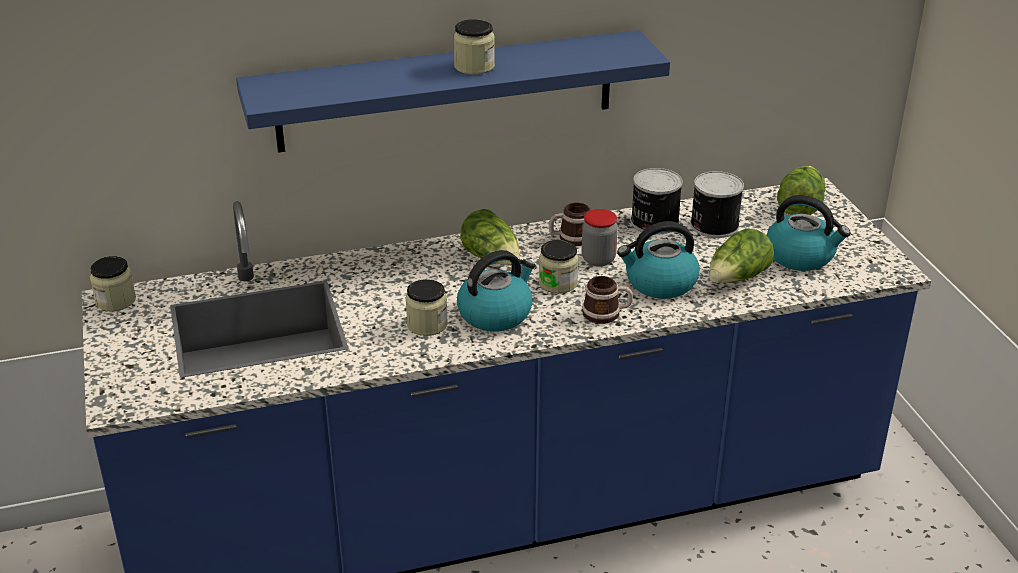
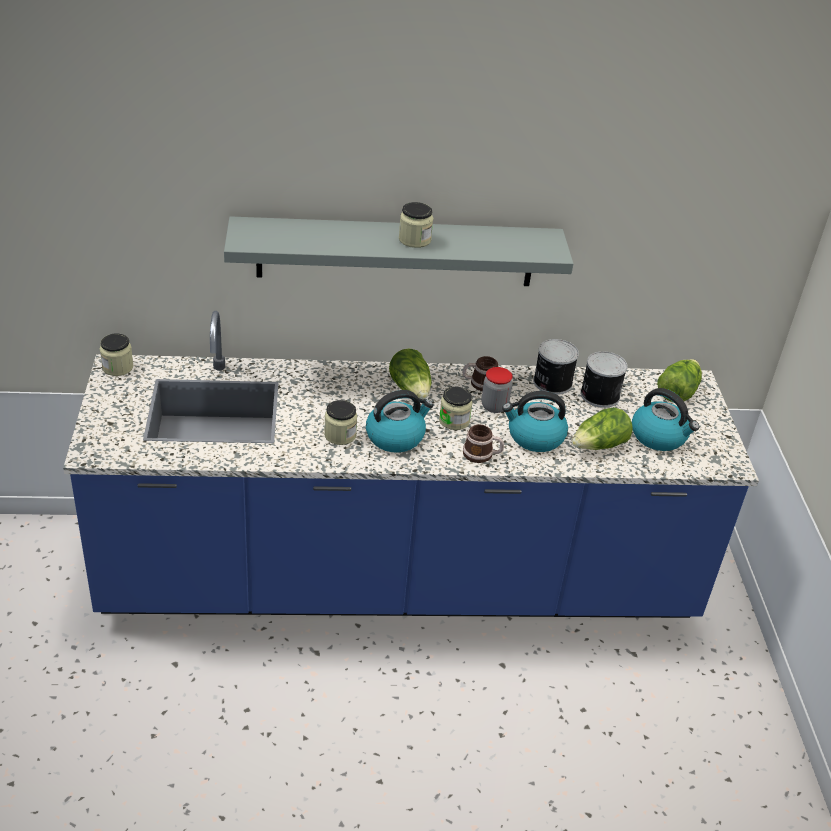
camera: 10 degrees right, 5 degrees up
blue shelf [236,30,670,153] -> grey shelf [224,216,574,286]

